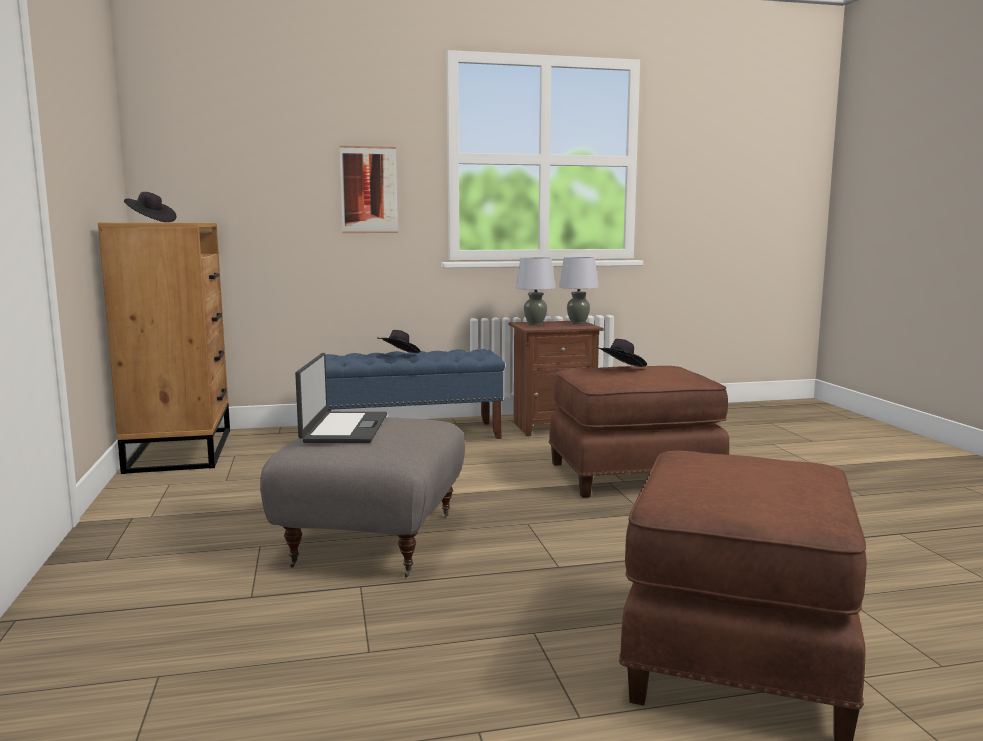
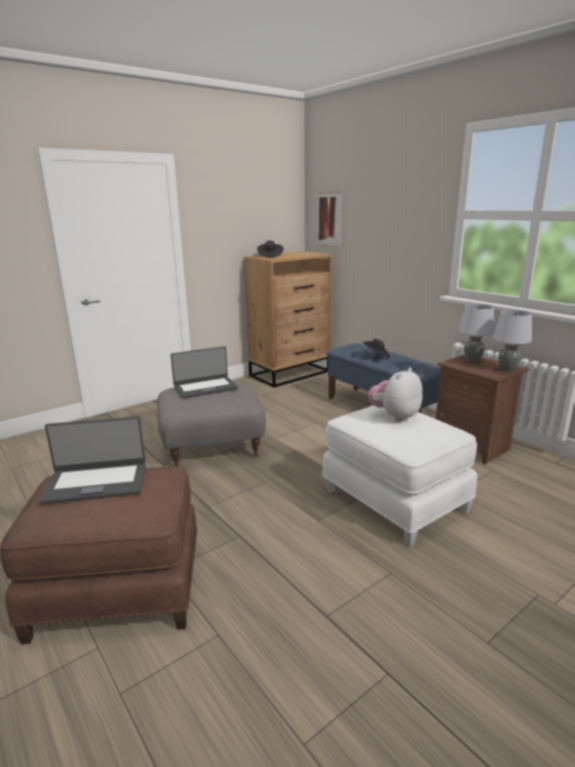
camera: 65 degrees right, 10 degrees up
picture [340,146,398,233] -> picture moved to [317,192,342,247]
brown ottoman [549,366,729,498] -> white ottoman [322,405,477,547]
black hat [596,339,647,367] -> plush toy [368,368,423,422]
none -> laptop [39,416,146,504]

